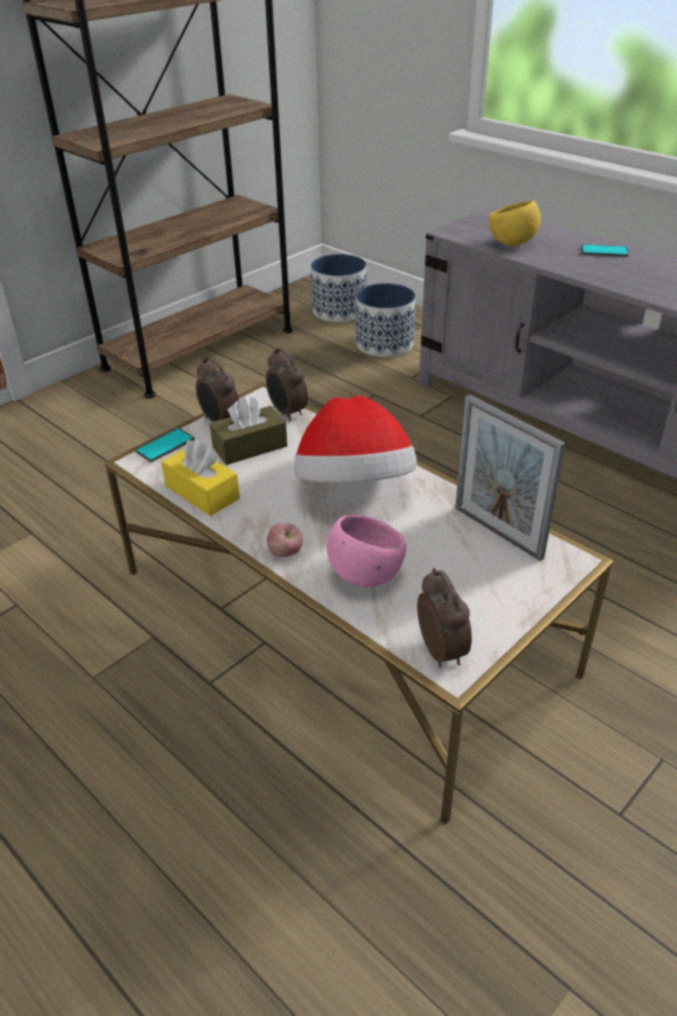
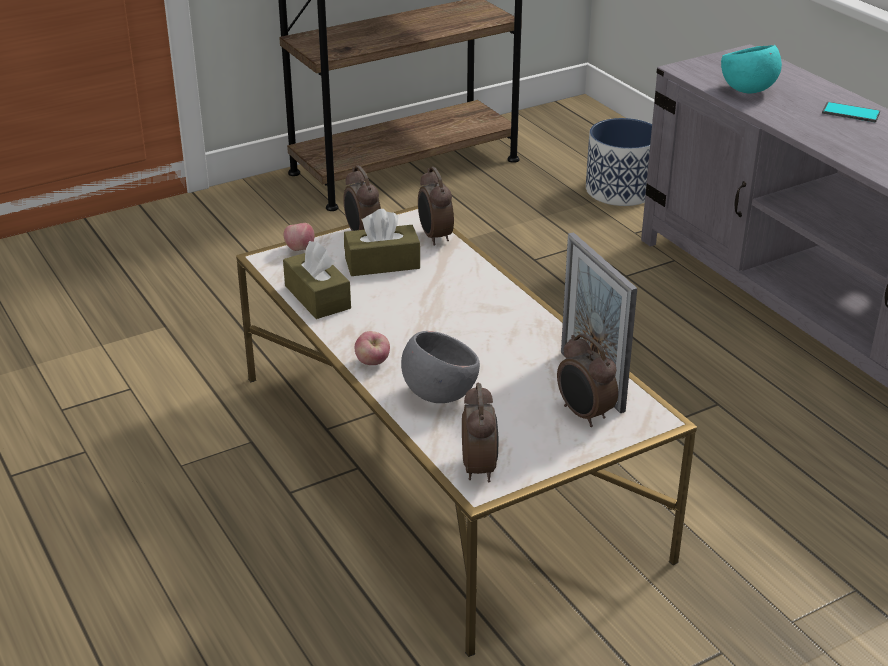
camera: 15 degrees right, 5 degrees down
phone [135,428,195,462] -> apple [284,223,314,251]
yellow tissue box [161,440,240,516] -> brown tissue box [283,241,351,319]
hat [294,396,417,483] -> none
planter [311,254,367,323] -> none
pink bowl [327,514,406,587] -> grey bowl [401,331,480,403]
yellow bowl [489,200,541,246] -> turquoise bowl [721,45,782,94]
none -> alarm clock [557,333,618,427]

